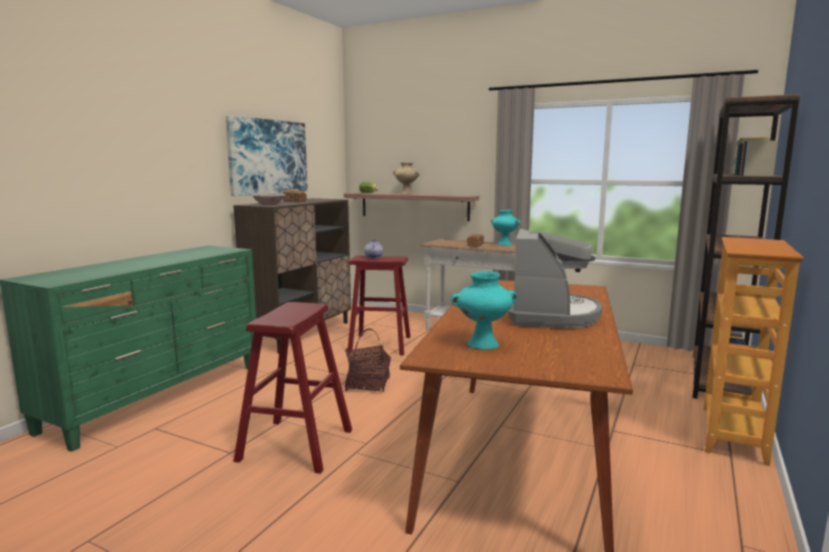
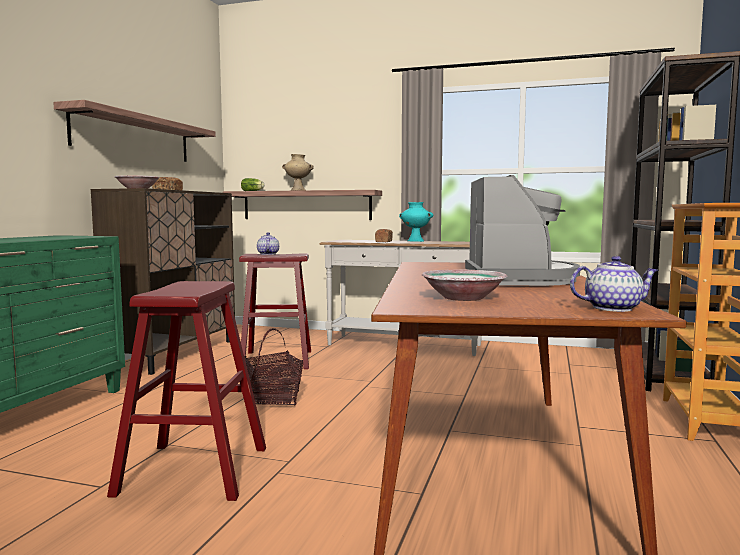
camera: 10 degrees left, 5 degrees down
picture [225,115,308,196] -> shelf [53,100,216,162]
turquoise vase [451,271,518,349] -> bowl [422,269,508,301]
none -> teapot [570,256,659,312]

